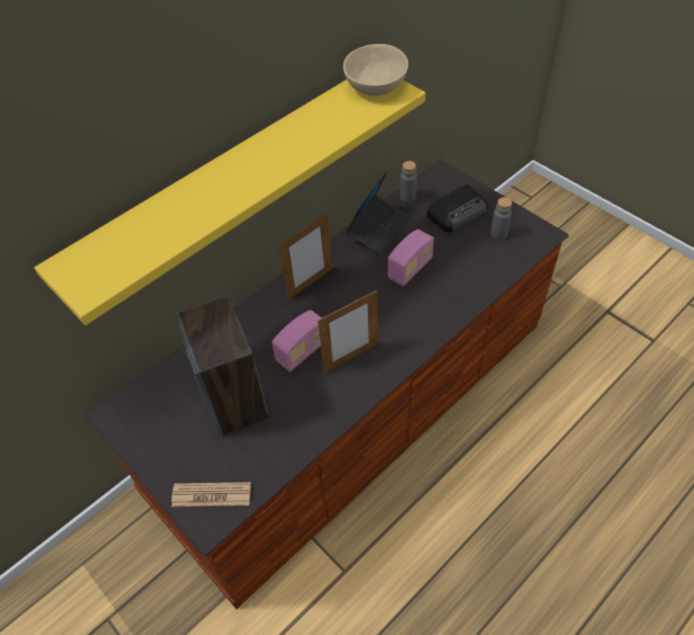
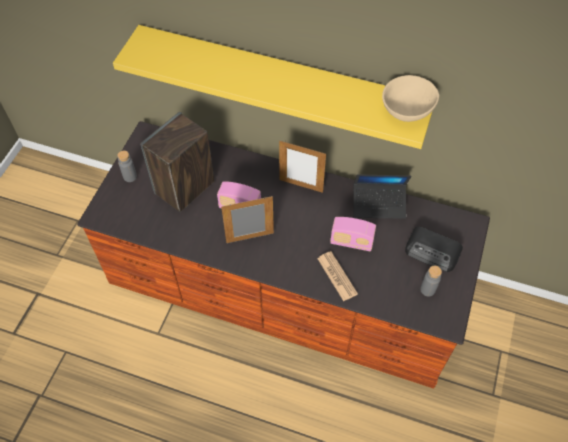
camera: 60 degrees right, 5 degrees up
newspaper [172,482,251,507] -> newspaper moved to [317,251,358,301]
picture frame [318,290,378,373] -> picture frame turned 135 degrees clockwise [221,196,274,243]
grey bottle [400,161,417,202] -> grey bottle moved to [117,150,137,182]

